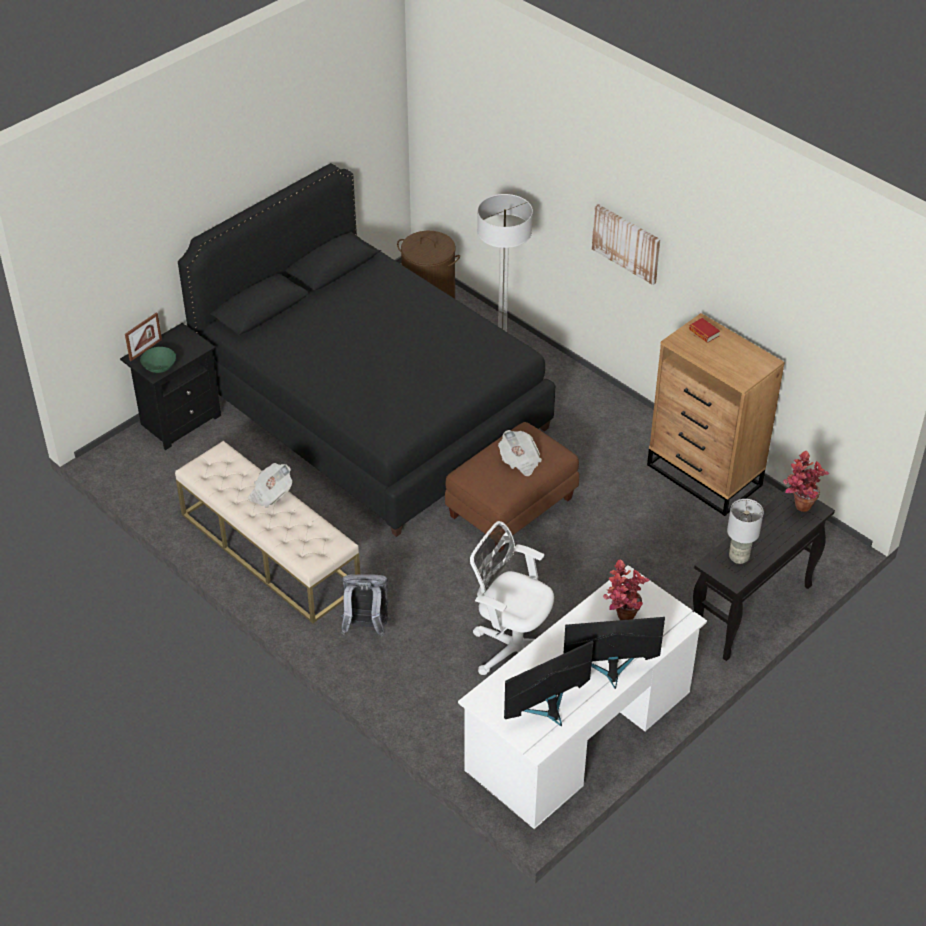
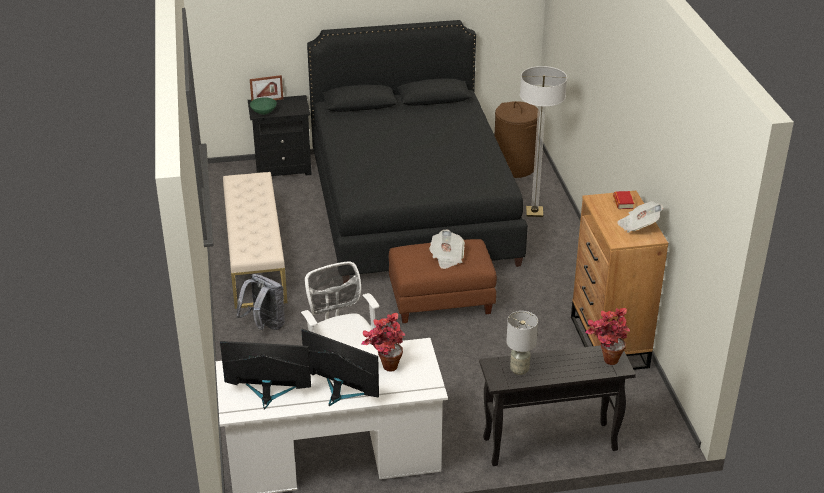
camera: 35 degrees right, 10 degrees down
newspaper [248,463,292,508] -> newspaper moved to [617,201,663,233]
picture [592,204,660,285] -> none

